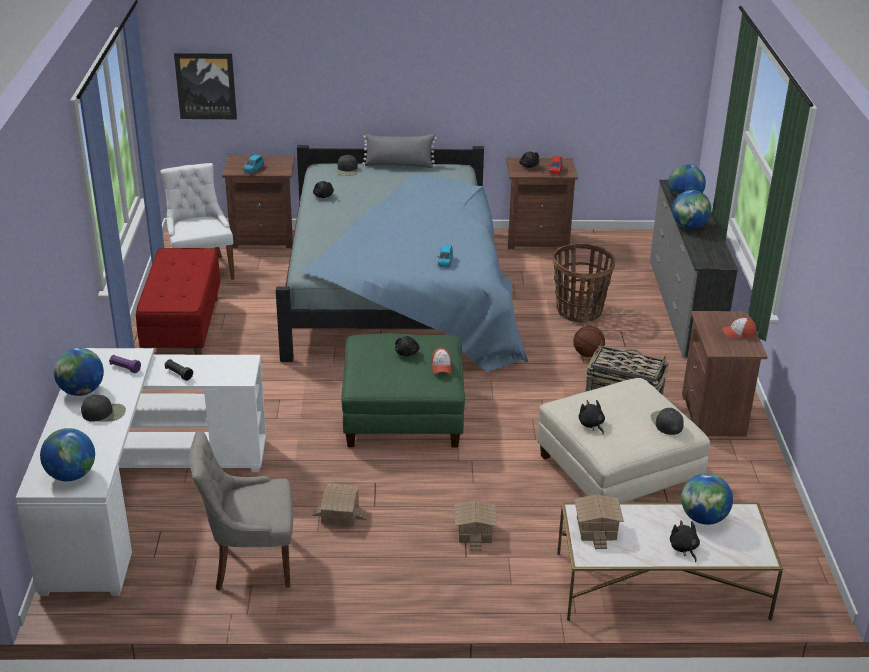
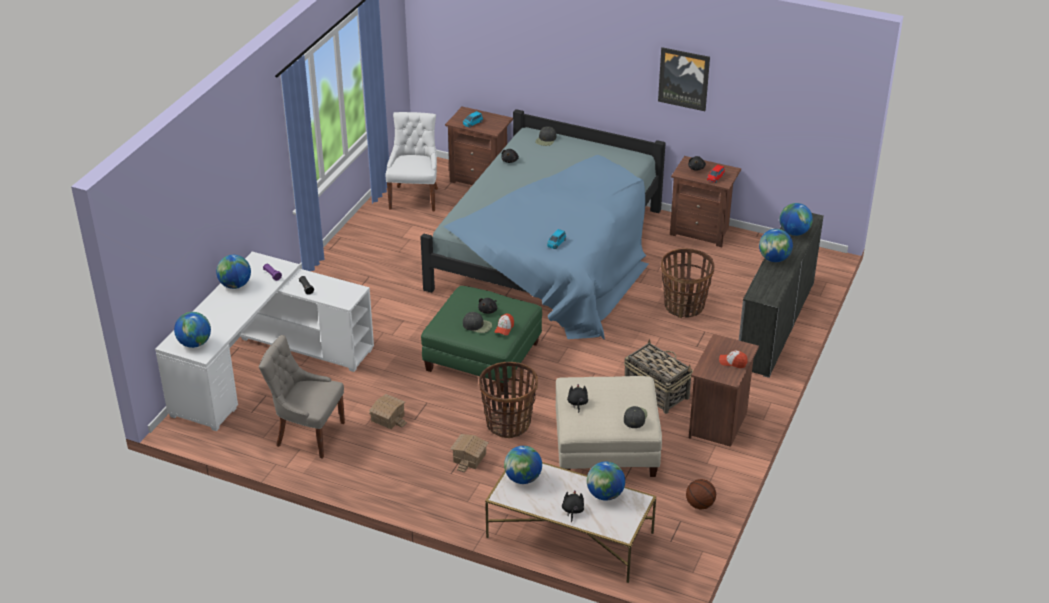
camera: 25 degrees right, 5 degrees up
black cap [81,395,126,422] -> black cap moved to [463,312,492,333]
red bench [136,248,220,355] -> none
picture [174,53,237,119] -> picture moved to [658,47,710,111]
grey pillow [362,134,437,168] -> none
basketball [573,326,605,357] -> basketball moved to [686,479,716,510]
toy house [574,494,624,549] -> globe [504,446,542,484]
none -> basket [479,362,538,438]

